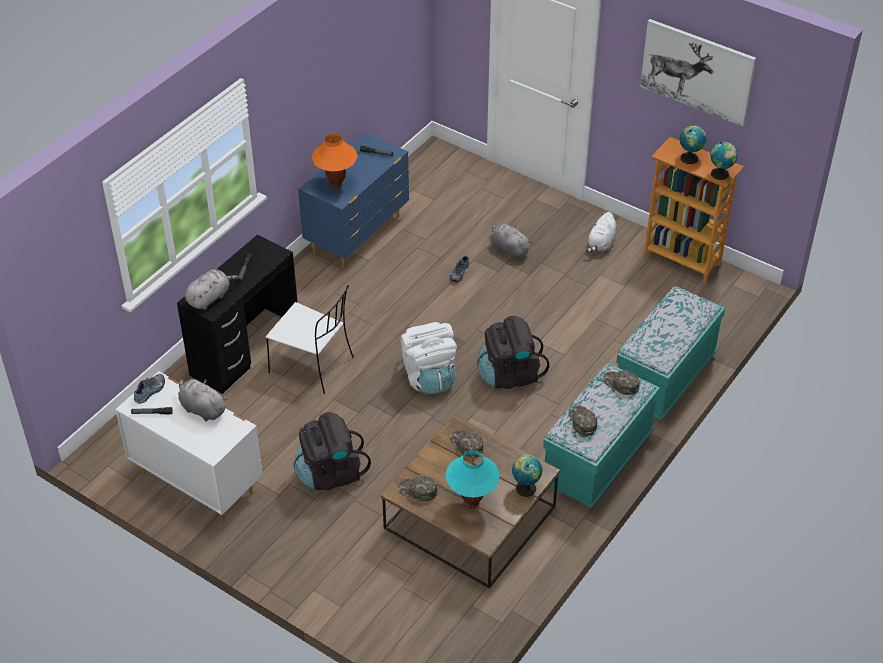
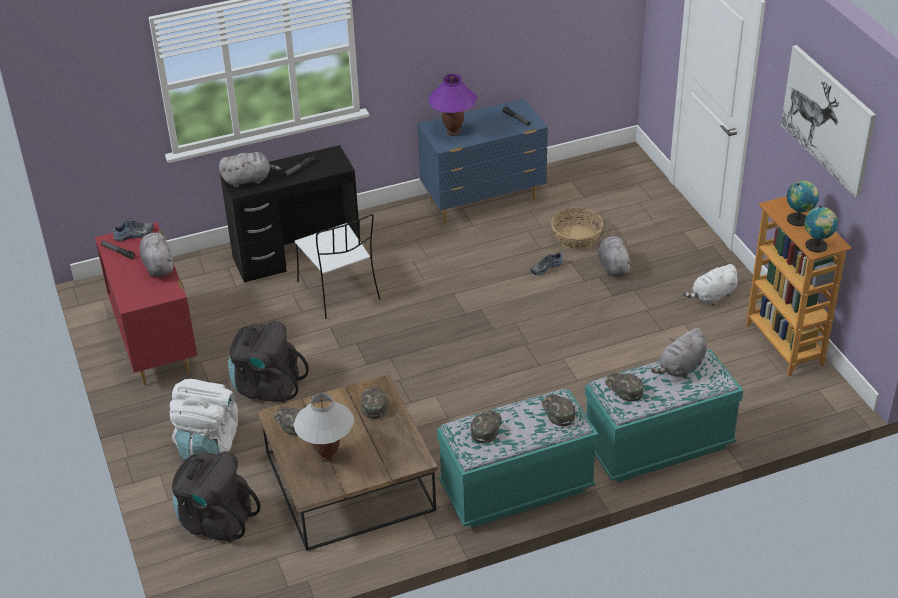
camera: 35 degrees right, 5 degrees down
white dresser [115,371,263,523] -> red dresser [95,222,198,385]
orange table lamp [312,133,358,189] -> purple table lamp [428,74,477,136]
white backpack [400,322,457,394] -> white backpack moved to [169,379,238,460]
turquoise table lamp [445,450,500,509] -> white table lamp [293,393,354,462]
black backpack [477,316,549,389] -> black backpack moved to [172,451,261,543]
globe [512,455,543,497] -> none
none -> basket [551,207,603,250]
none -> green cap [605,373,643,402]
none -> grey plush toy [651,328,707,378]

